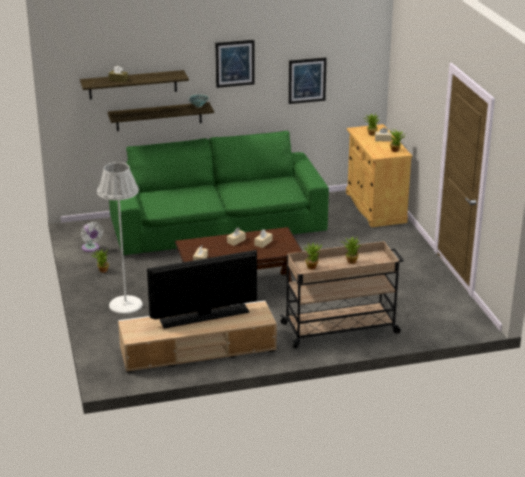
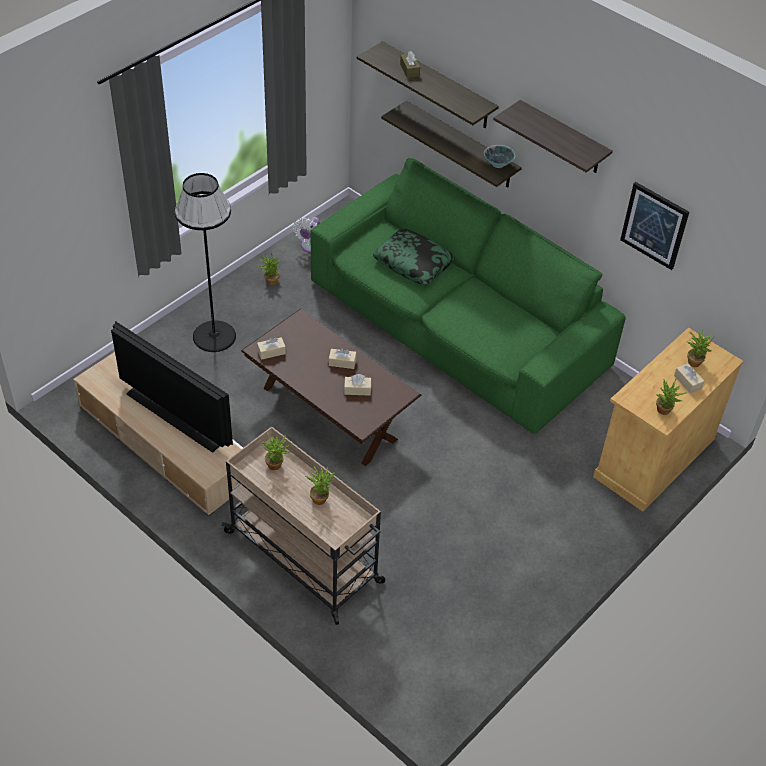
camera: 55 degrees right, 20 degrees up
white floor lamp [97,162,142,314] -> black floor lamp [175,173,236,352]
picture [215,40,255,88] -> shelf [493,100,613,173]
none -> pillow [373,229,455,285]

